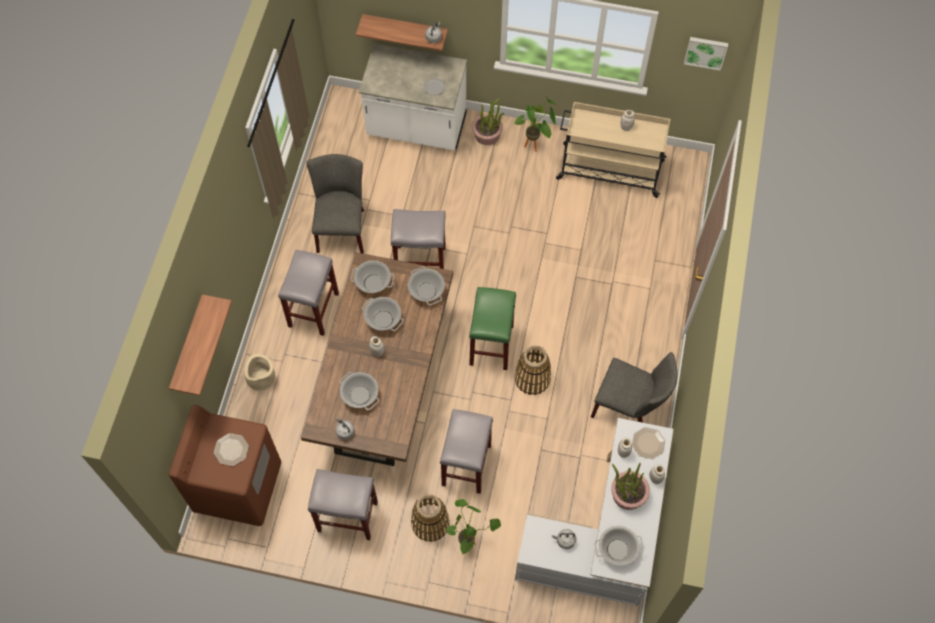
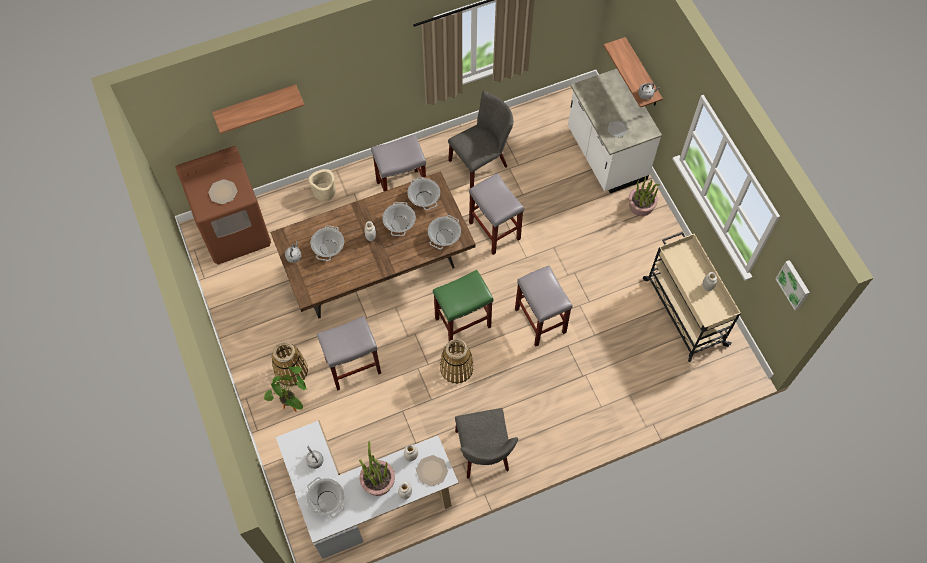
camera: 55 degrees right, 0 degrees up
grey stool [308,469,378,540] -> grey stool moved to [515,265,573,347]
potted plant [514,96,556,152] -> none

